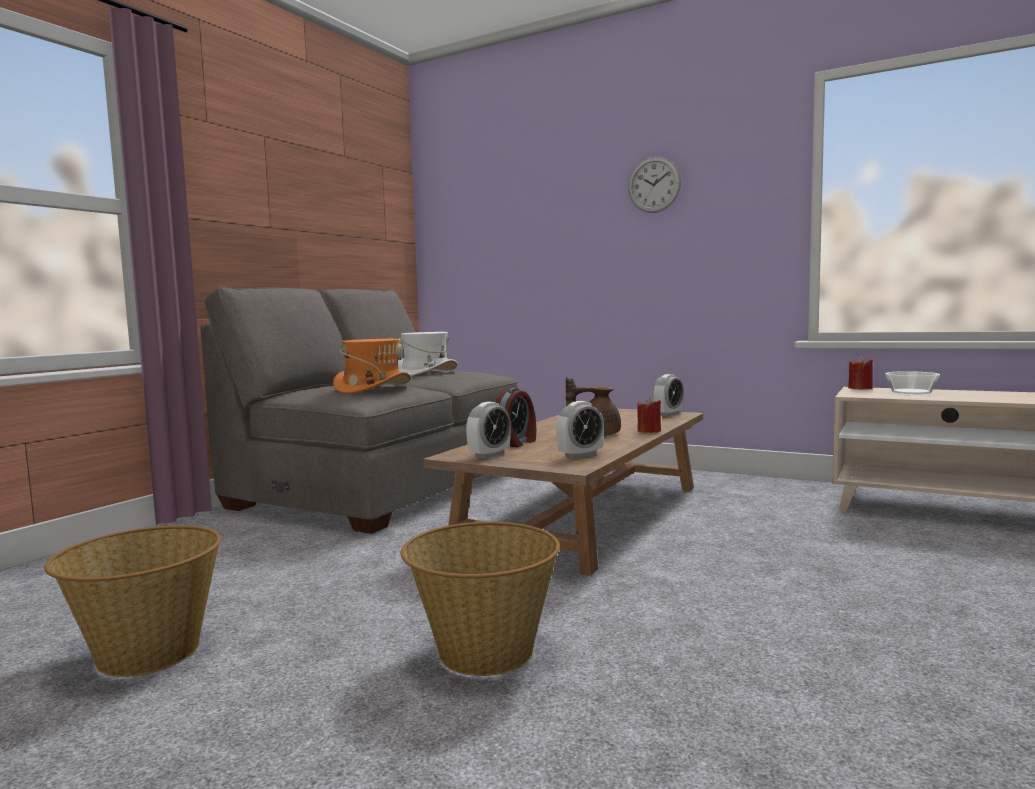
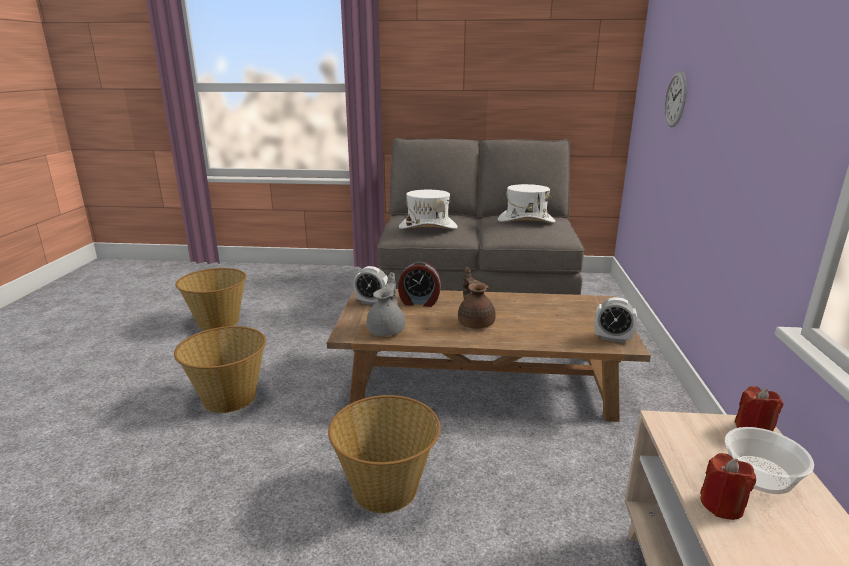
camera: 65 degrees right, 15 degrees up
orange hat [333,339,411,394] -> white hat [399,190,458,229]
alarm clock [556,401,604,459] -> grey teapot [367,272,405,336]
wall clock [628,157,681,213] -> wall clock moved to [665,71,687,127]
red candle [637,397,661,433] -> red candle moved to [700,453,756,520]
none -> basket [328,395,441,513]

